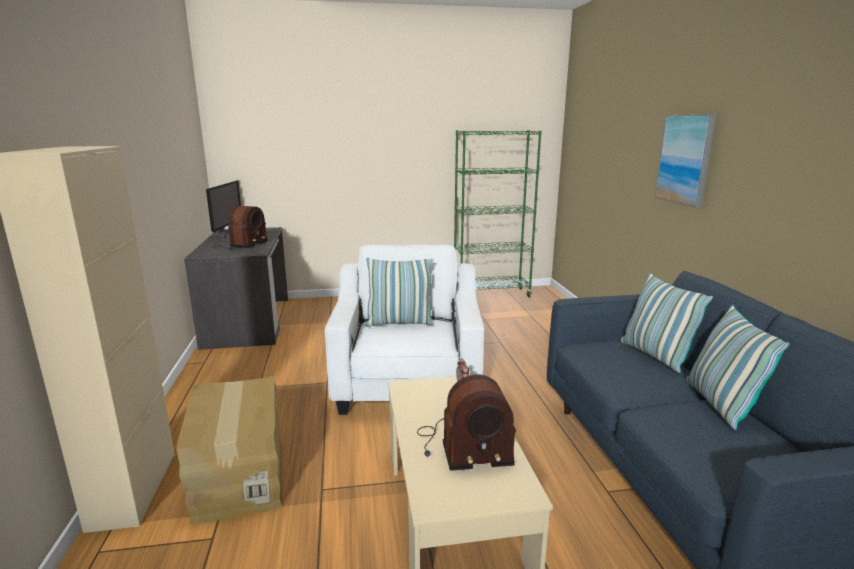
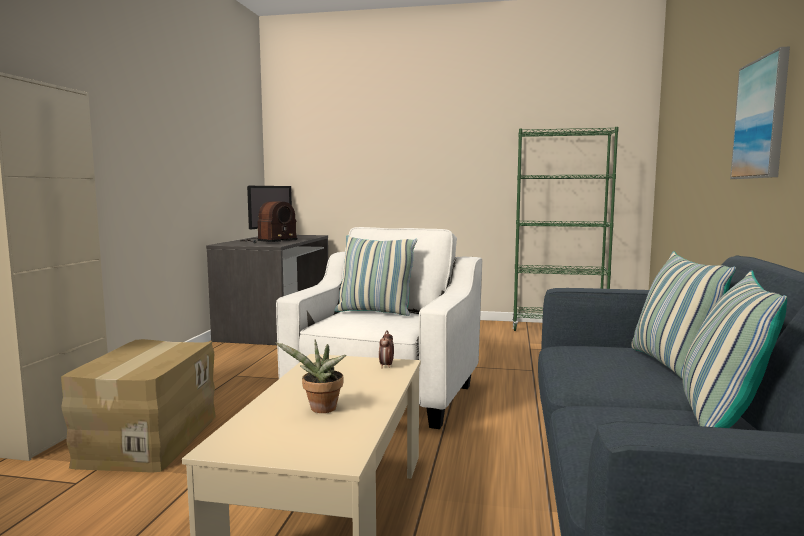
camera: 20 degrees right, 10 degrees down
radio [417,375,516,471] -> potted plant [275,339,346,413]

